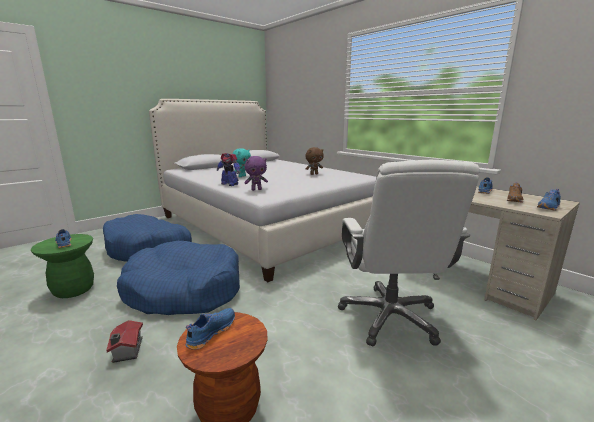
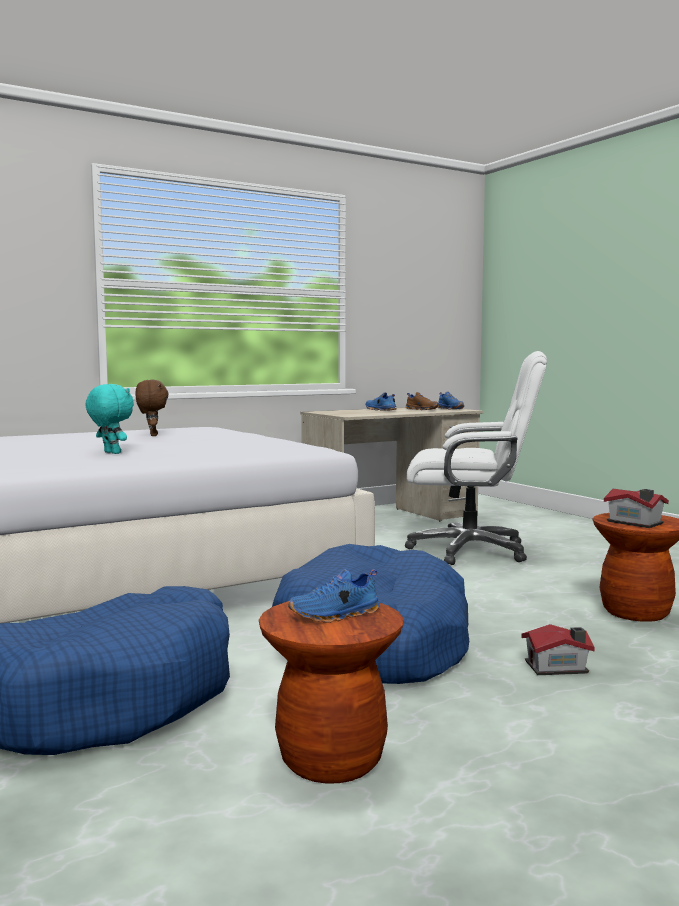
camera: 80 degrees left, 10 degrees down
green stool [31,234,94,298] -> brown stool [259,601,403,784]
blue shoe [186,308,235,350] -> toy house [604,489,669,528]
toy robot [217,153,240,186] -> none
purple plush toy [244,156,268,191] -> none

